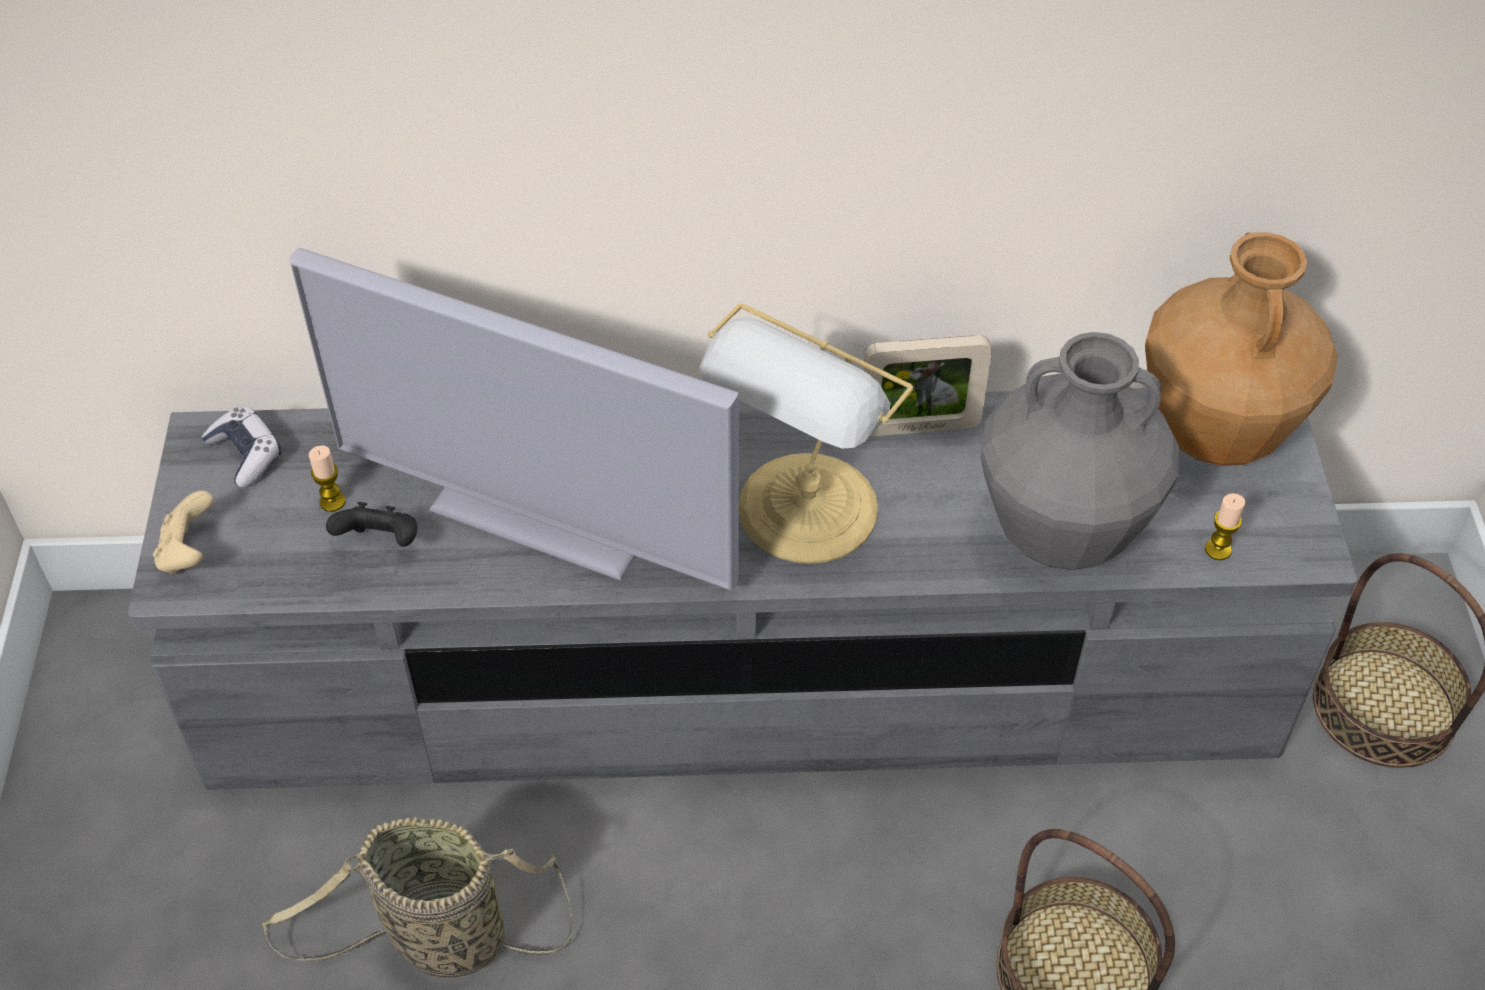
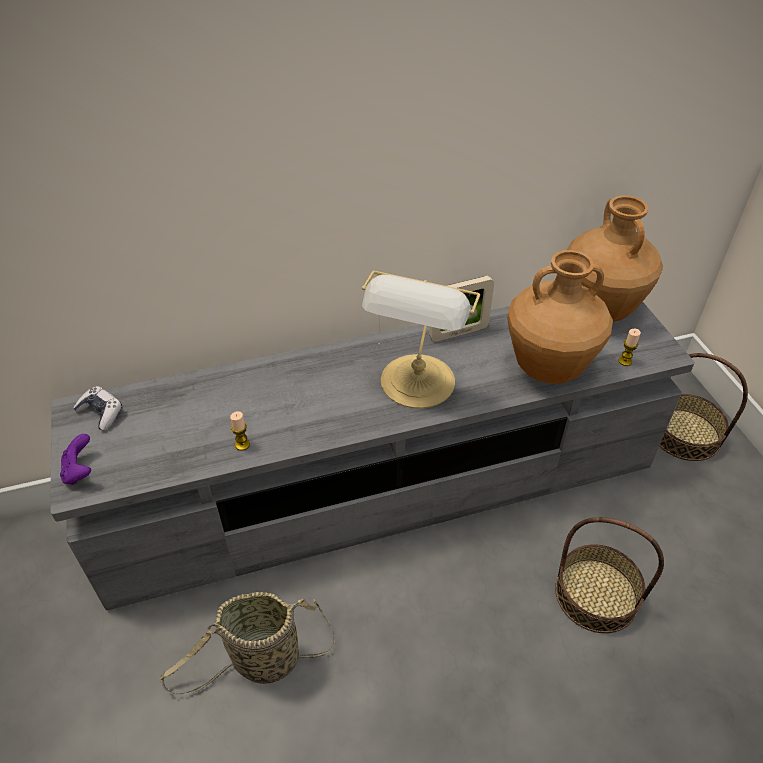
camera: 15 degrees left, 5 degrees down
beige game controller [153,491,213,574] -> purple game controller [60,434,91,485]
television [290,248,739,590] -> none
candle [309,445,345,512] -> candle moved to [230,411,250,451]
black game controller [326,502,417,547] -> none
grey vase [981,332,1179,570] -> brown vase [507,250,613,384]

